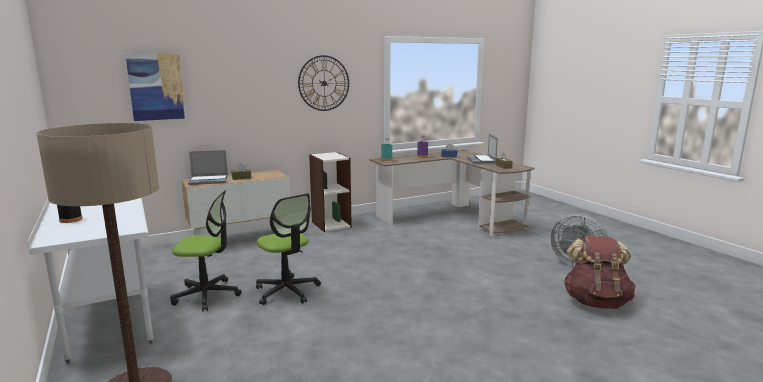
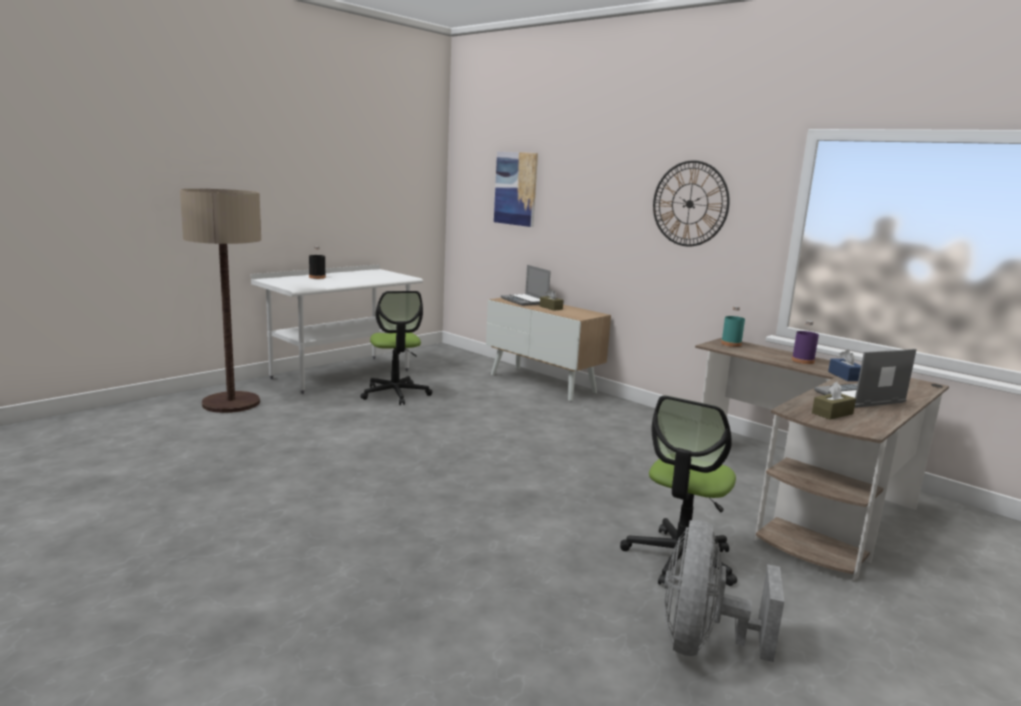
camera: 70 degrees right, 0 degrees up
office chair [256,193,321,305] -> office chair moved to [620,395,737,586]
bookcase [309,152,352,232] -> none
brown backpack [564,236,636,309] -> none

